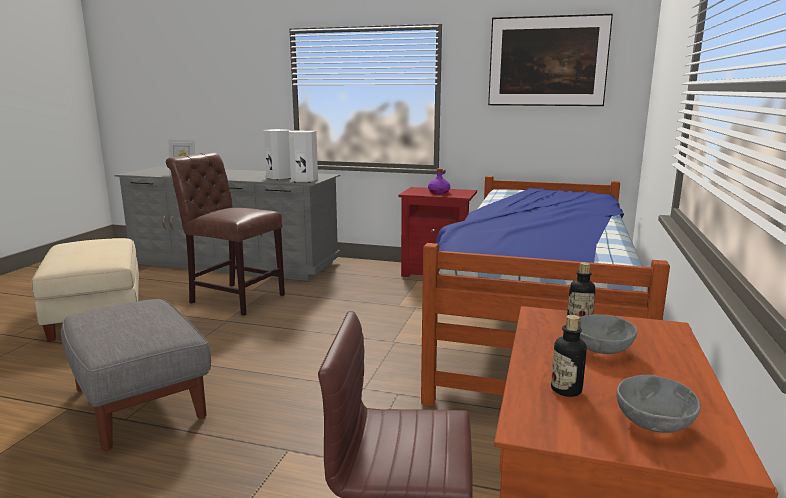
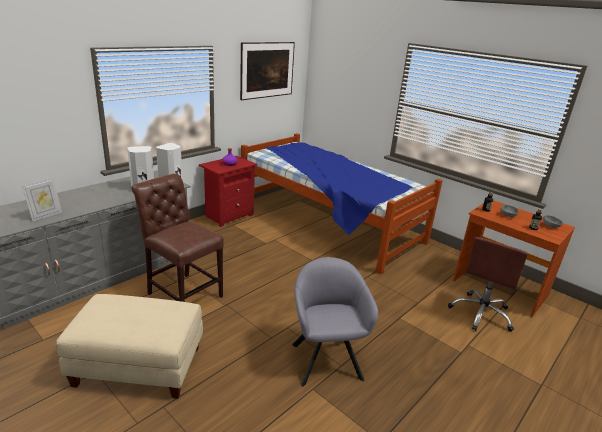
camera: 65 degrees left, 10 degrees up
grey ottoman [61,299,211,451] -> grey armchair [292,257,378,386]
brown chair [166,152,285,316] -> brown chair turned 75 degrees clockwise [131,174,224,302]

